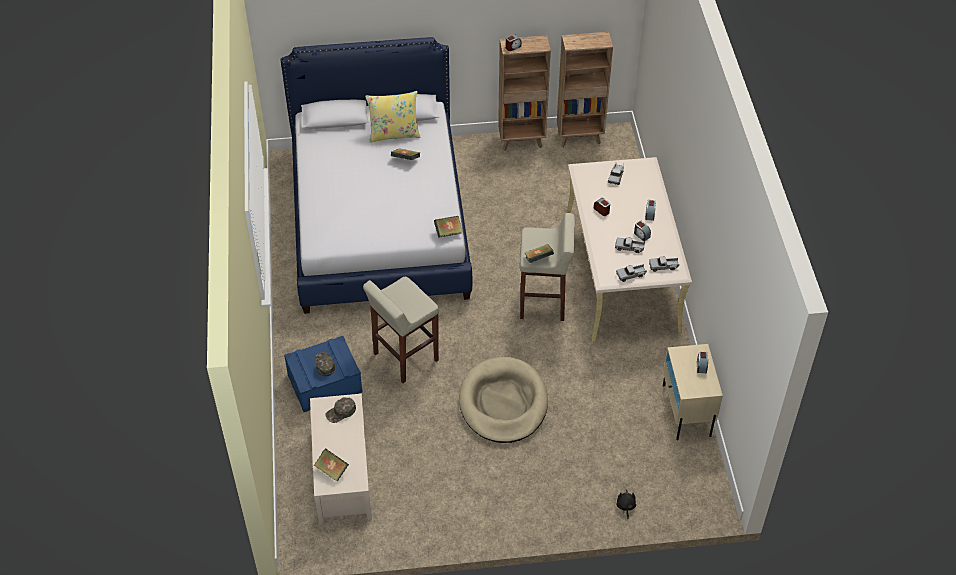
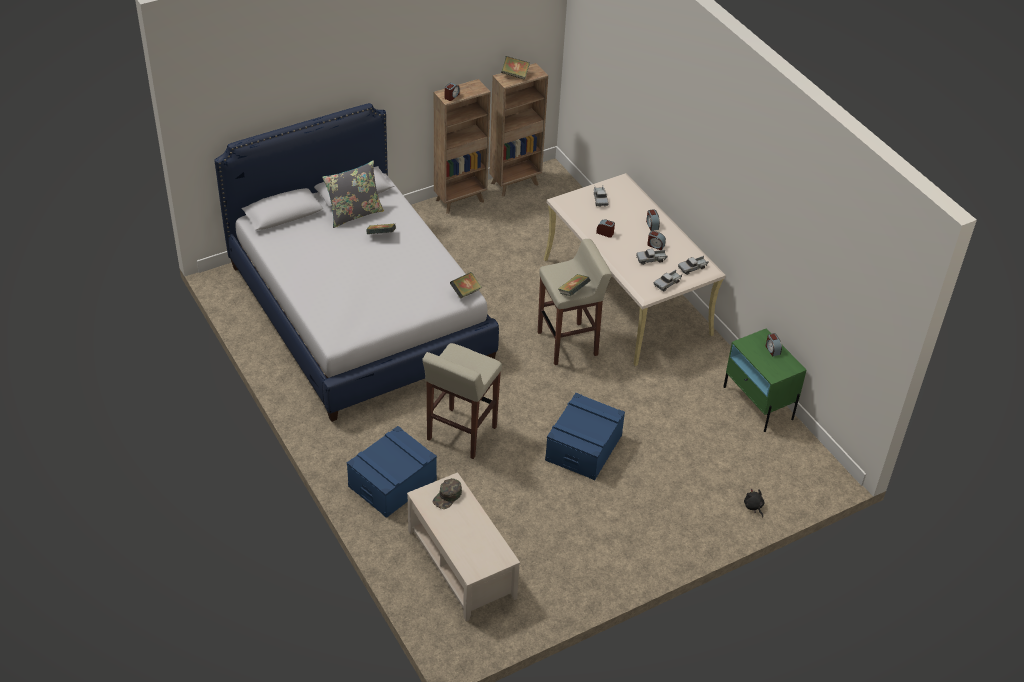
camera: 25 degrees left, 5 degrees down
green cap [314,352,335,376] -> none
book [314,448,349,481] -> book moved to [501,56,530,80]
yellow pillow [365,91,421,143] -> grey pillow [322,160,384,228]
beige dog bed [459,357,548,443] -> blue storage box [545,393,625,480]
beige nightstand [663,344,723,440] -> green nightstand [723,328,807,432]

